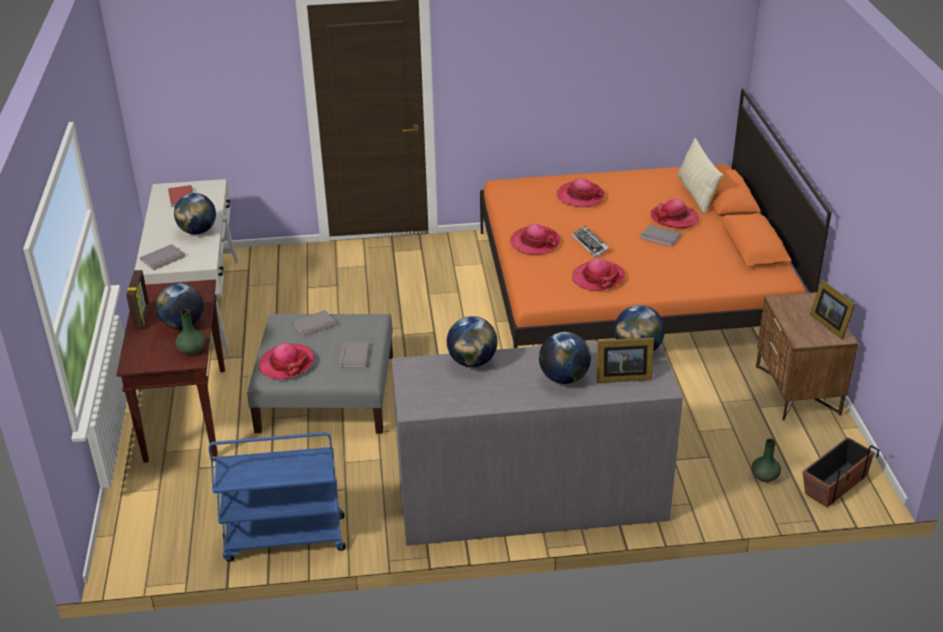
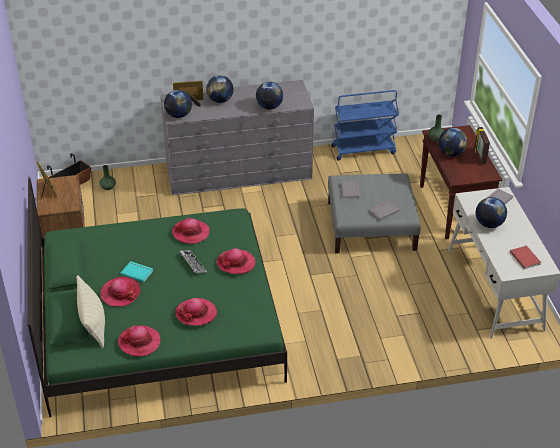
camera: 175 degrees right, 5 degrees up
hat [259,343,315,380] -> hat moved to [117,325,160,357]
orange bed [480,88,832,348] -> green bed [28,178,287,417]
grey book [640,225,681,247] -> turquoise book [120,261,153,282]

